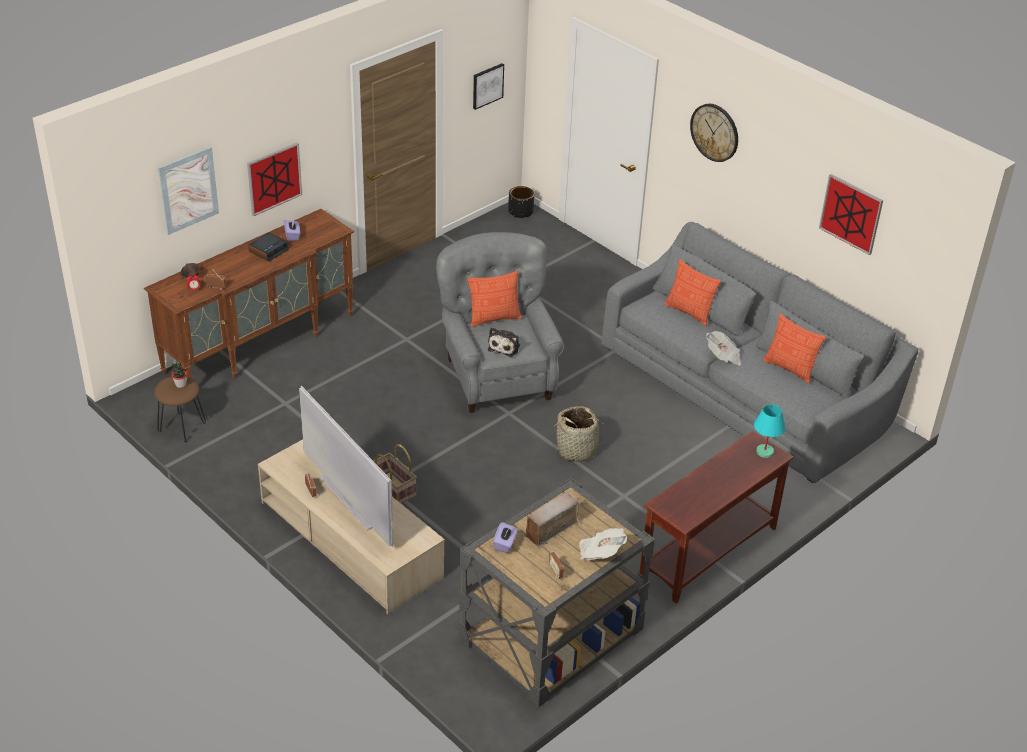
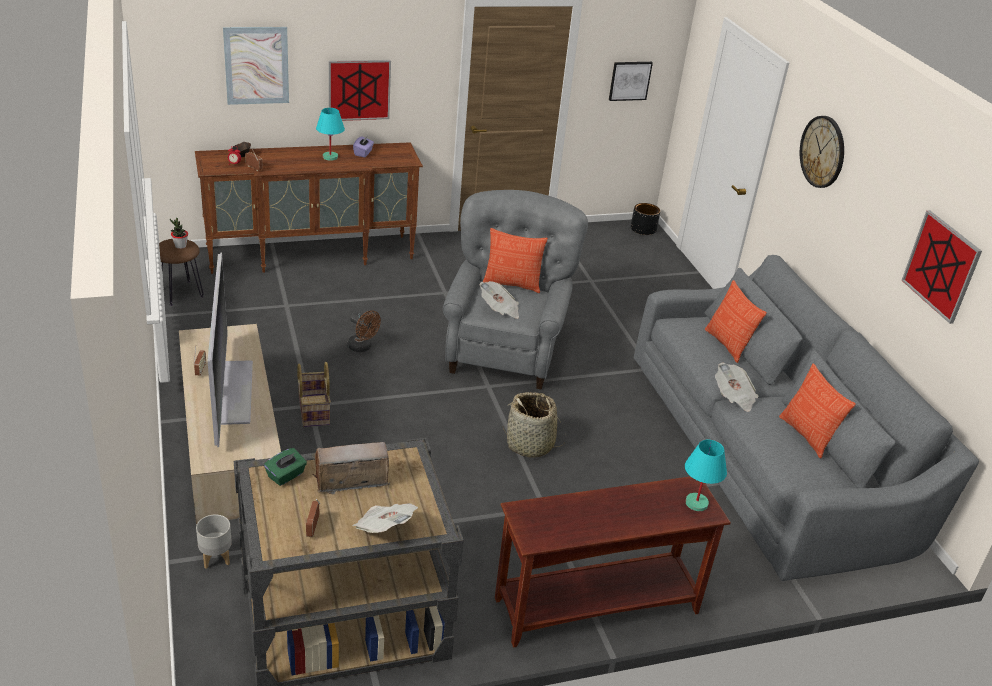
camera: 25 degrees right, 5 degrees down
alarm clock [248,232,289,262] -> turquoise table lamp [316,108,345,161]
plush toy [488,328,520,357] -> newspaper [480,281,519,319]
purple tissue box [493,522,517,553] -> green tissue box [264,448,307,486]
none -> grey planter [196,514,232,569]
none -> brown fan [347,310,381,352]

